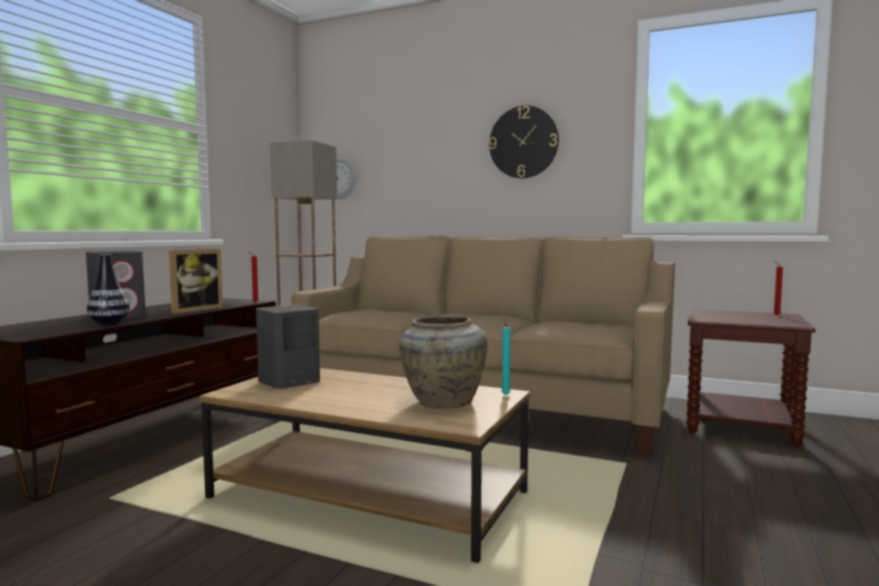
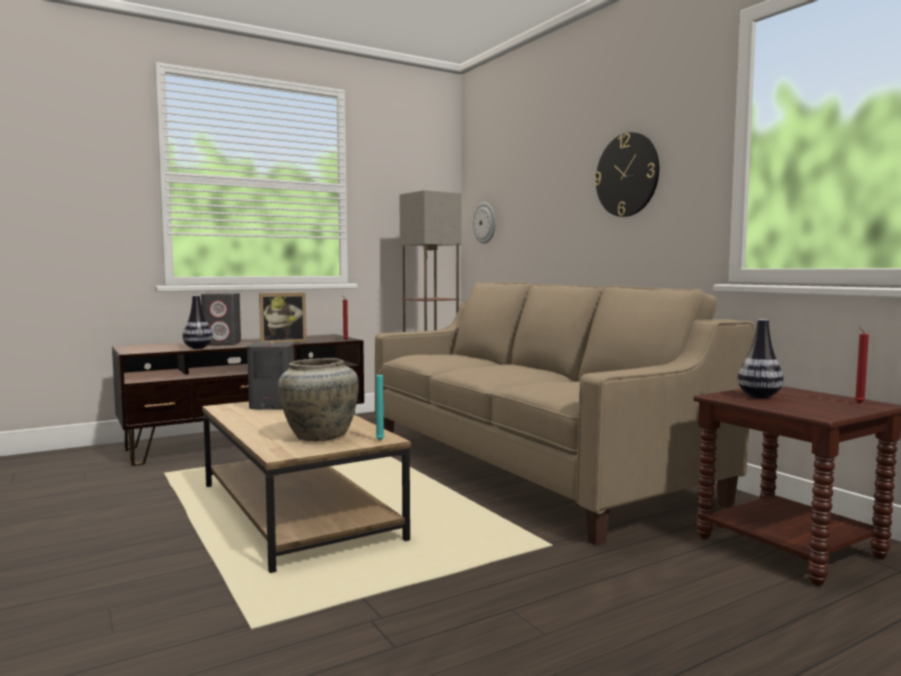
camera: 35 degrees right, 0 degrees up
none -> vase [738,319,784,398]

